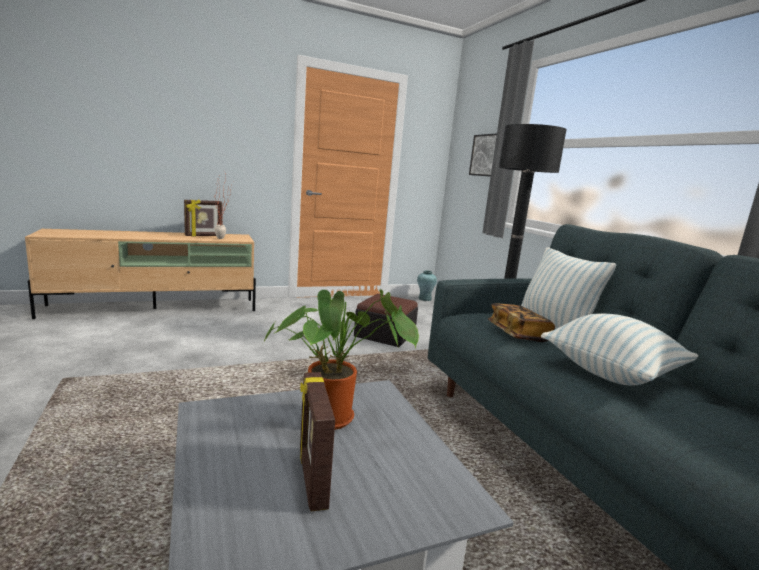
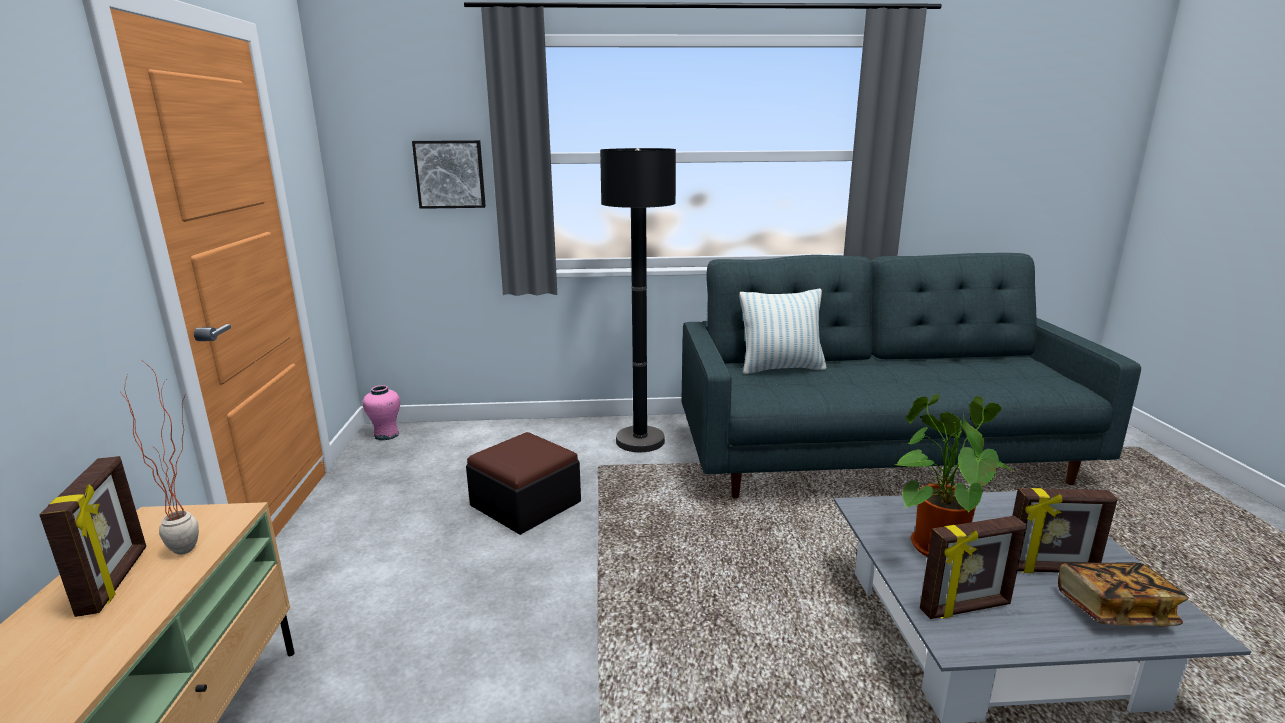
camera: 70 degrees left, 5 degrees up
turquoise vase [417,270,437,301] -> pink vase [363,385,400,440]
book [488,303,555,342] -> book moved to [1058,562,1189,627]
pillow [541,313,698,386] -> none
none -> picture frame [920,516,1027,619]

